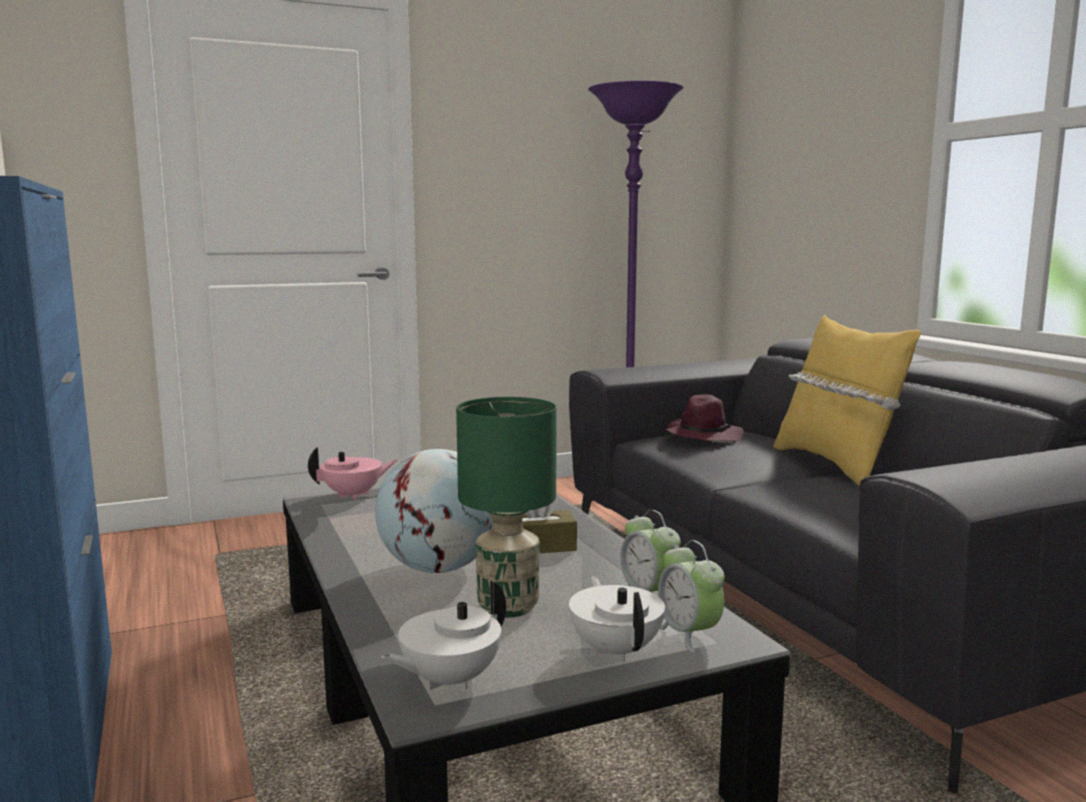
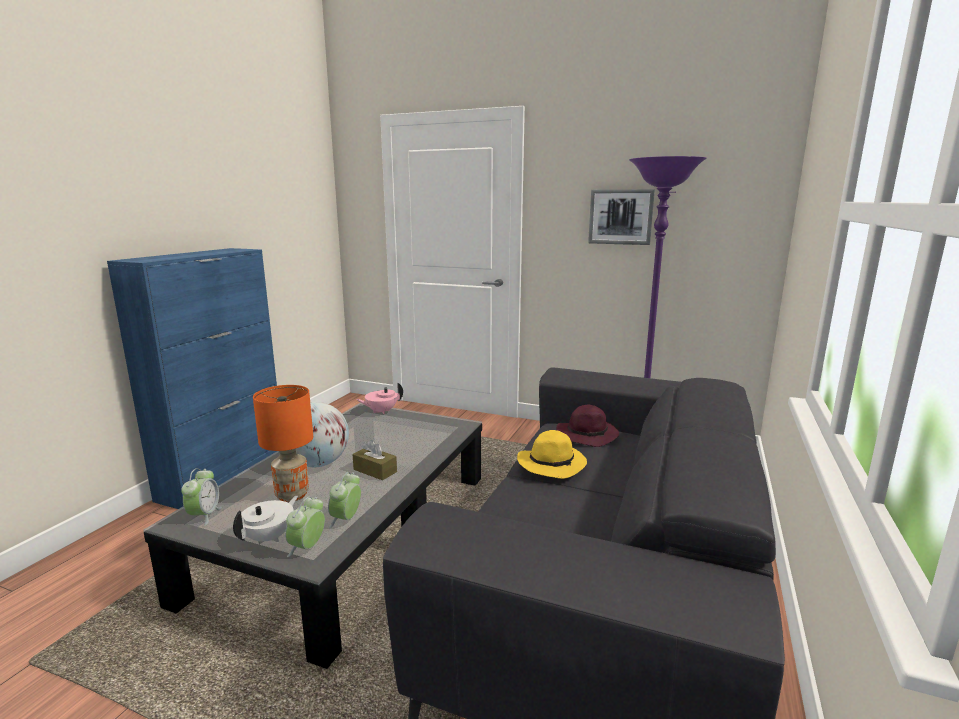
camera: 45 degrees right, 5 degrees up
pink teapot [308,447,397,500] -> pink teapot turned 135 degrees clockwise [356,382,403,414]
white teapot [381,581,506,690] -> alarm clock [181,468,222,526]
green table lamp [456,397,557,618] -> orange table lamp [253,385,313,502]
yellow pillow [774,315,921,486] -> none
none -> yellow hat [517,430,587,479]
none -> picture [588,189,655,245]

